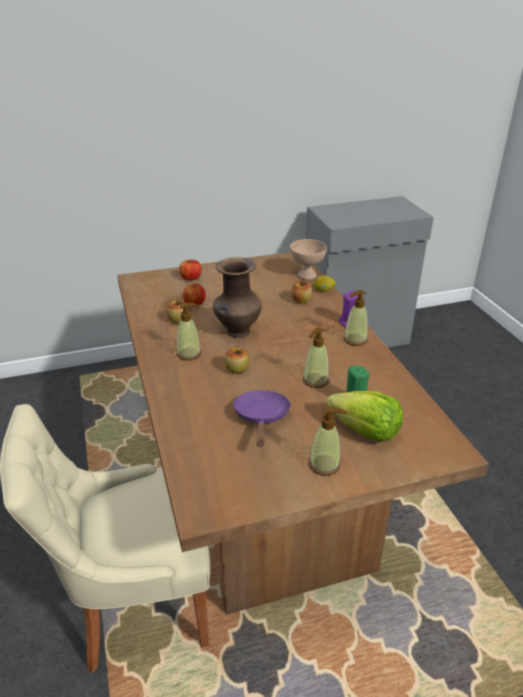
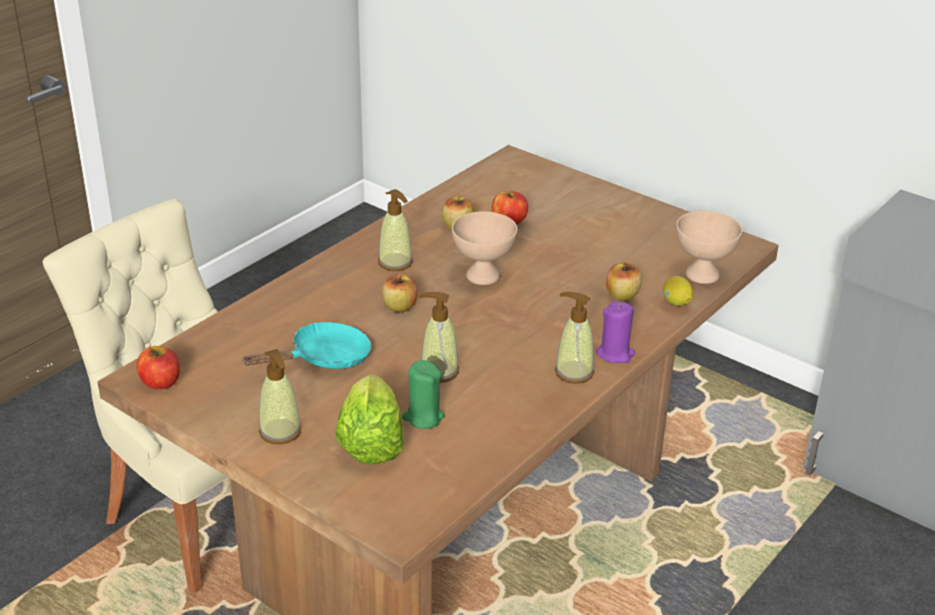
camera: 55 degrees right, 0 degrees up
apple [179,260,202,281] -> apple moved to [137,346,180,389]
brown vase [213,257,262,338] -> beige bowl [452,211,518,285]
purple frying pan [233,390,291,447] -> turquoise frying pan [242,322,372,369]

